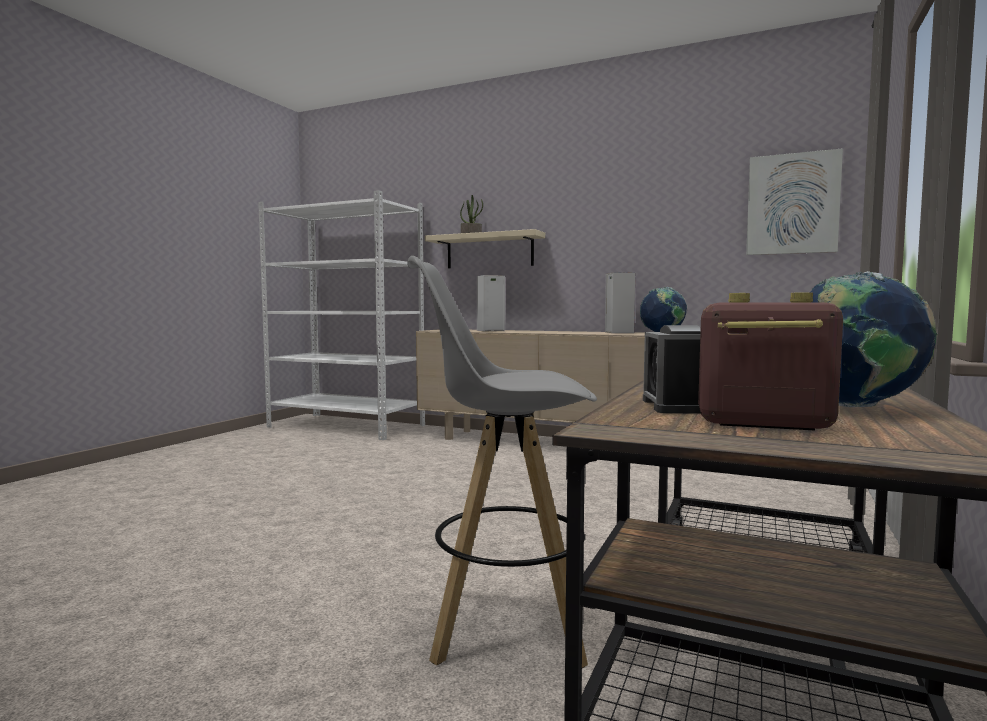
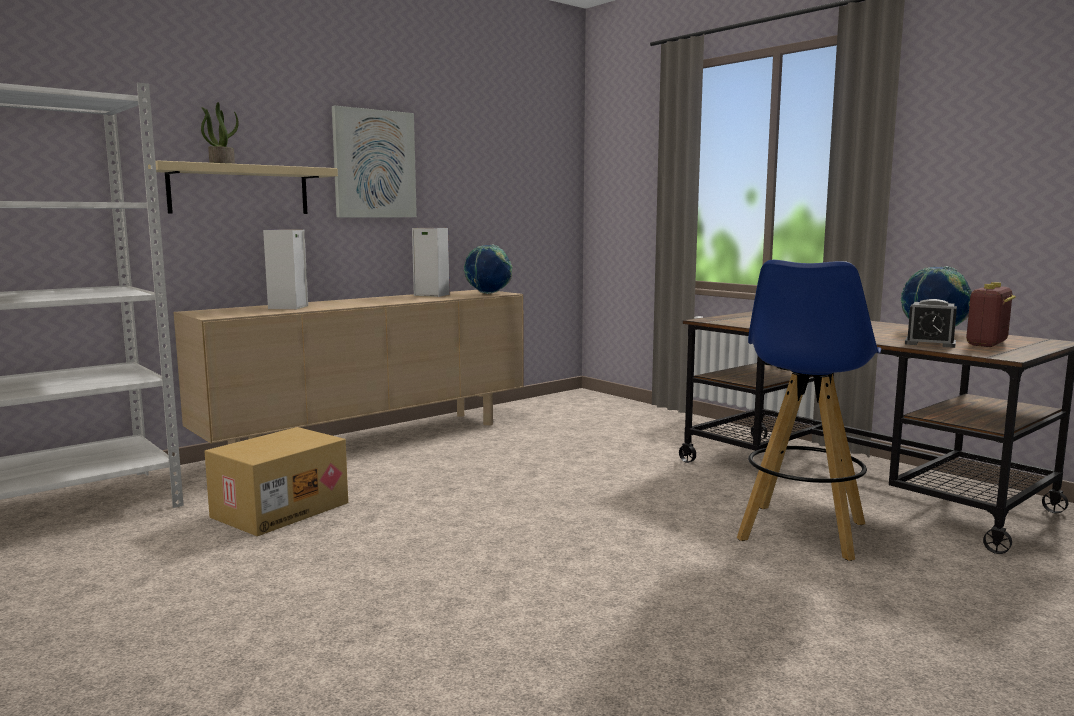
camera: 65 degrees left, 5 degrees up
grey stool [407,256,597,668] -> blue stool [737,260,882,561]
picture [746,148,843,255] -> picture moved to [332,106,417,217]
none -> cardboard box [204,427,348,536]

